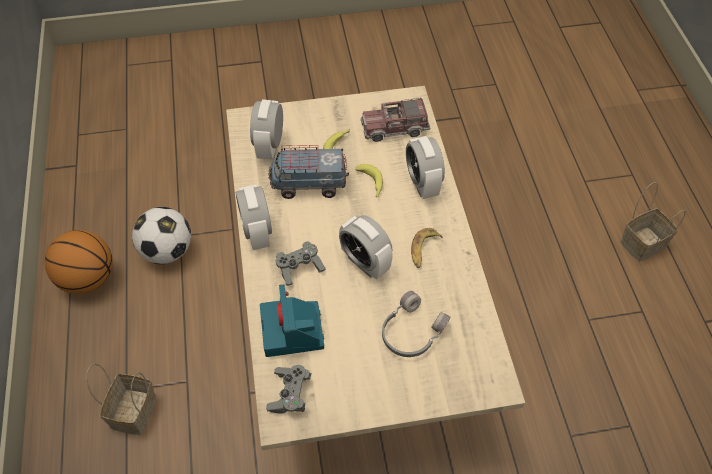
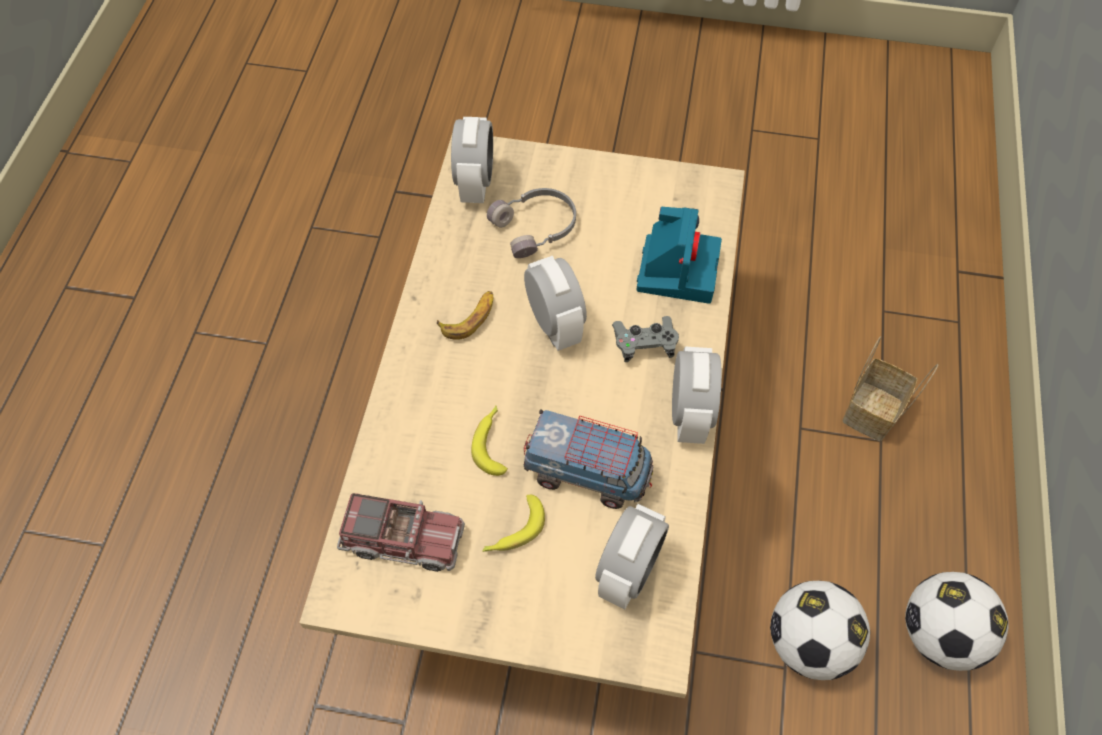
camera: 160 degrees left, 5 degrees up
basketball [45,230,113,294] -> football [905,572,1009,671]
grey game controller [266,365,312,413] -> none
alarm clock [406,136,445,199] -> alarm clock moved to [451,117,493,203]
basket [621,182,686,262] -> none

